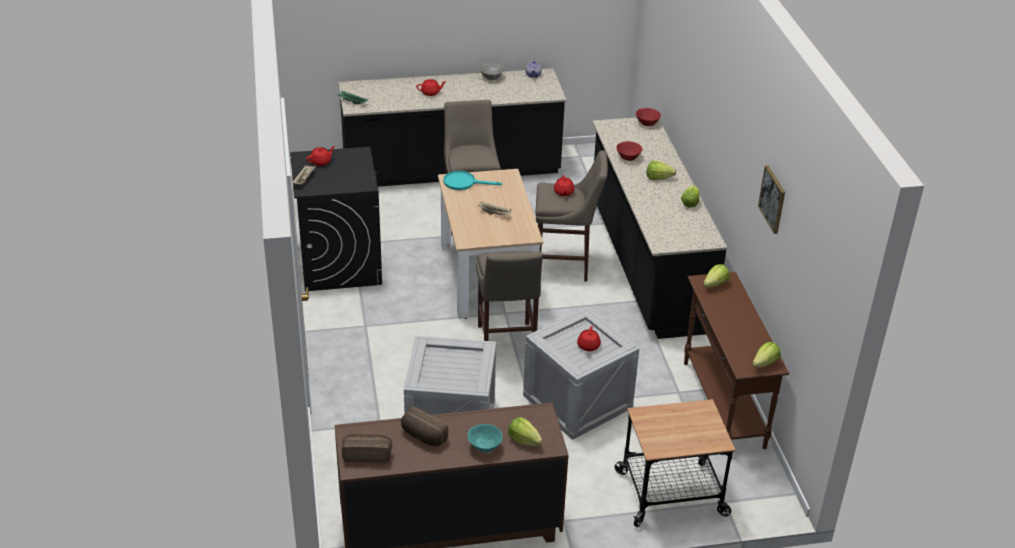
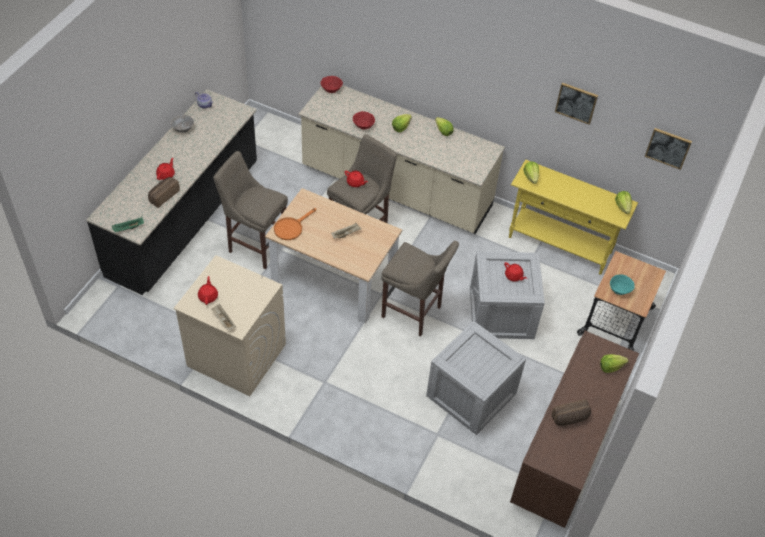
camera: 55 degrees left, 15 degrees up
black washing machine [290,147,382,292] -> beige washing machine [173,255,286,396]
bread [342,434,392,463] -> bread moved to [148,177,180,208]
turquoise frying pan [444,171,502,190] -> orange frying pan [274,208,316,240]
turquoise bowl [467,424,503,453] -> turquoise bowl moved to [610,274,635,295]
black counter [592,118,727,339] -> beige counter [299,85,505,234]
brown console table [684,272,789,449] -> yellow console table [509,160,638,275]
none -> picture [645,128,692,170]

